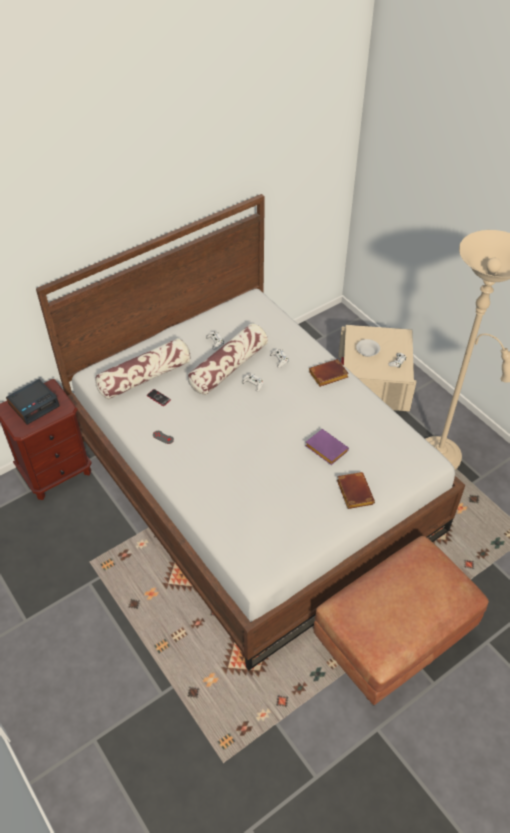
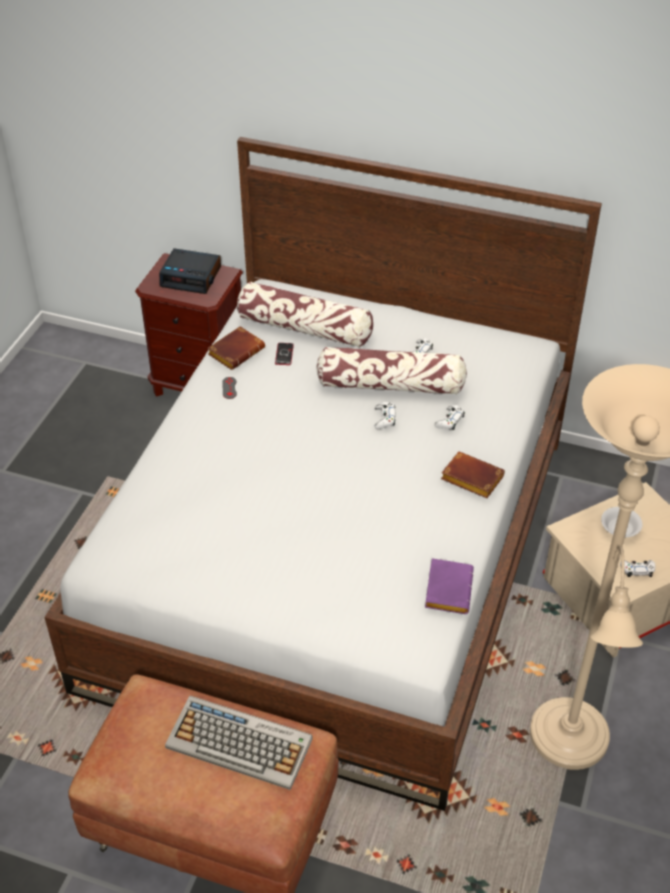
camera: 55 degrees right, 5 degrees down
purple book [305,429,349,465] -> purple book moved to [425,558,474,614]
brown book [337,472,375,509] -> brown book moved to [207,326,265,370]
none -> keyboard [165,696,313,790]

